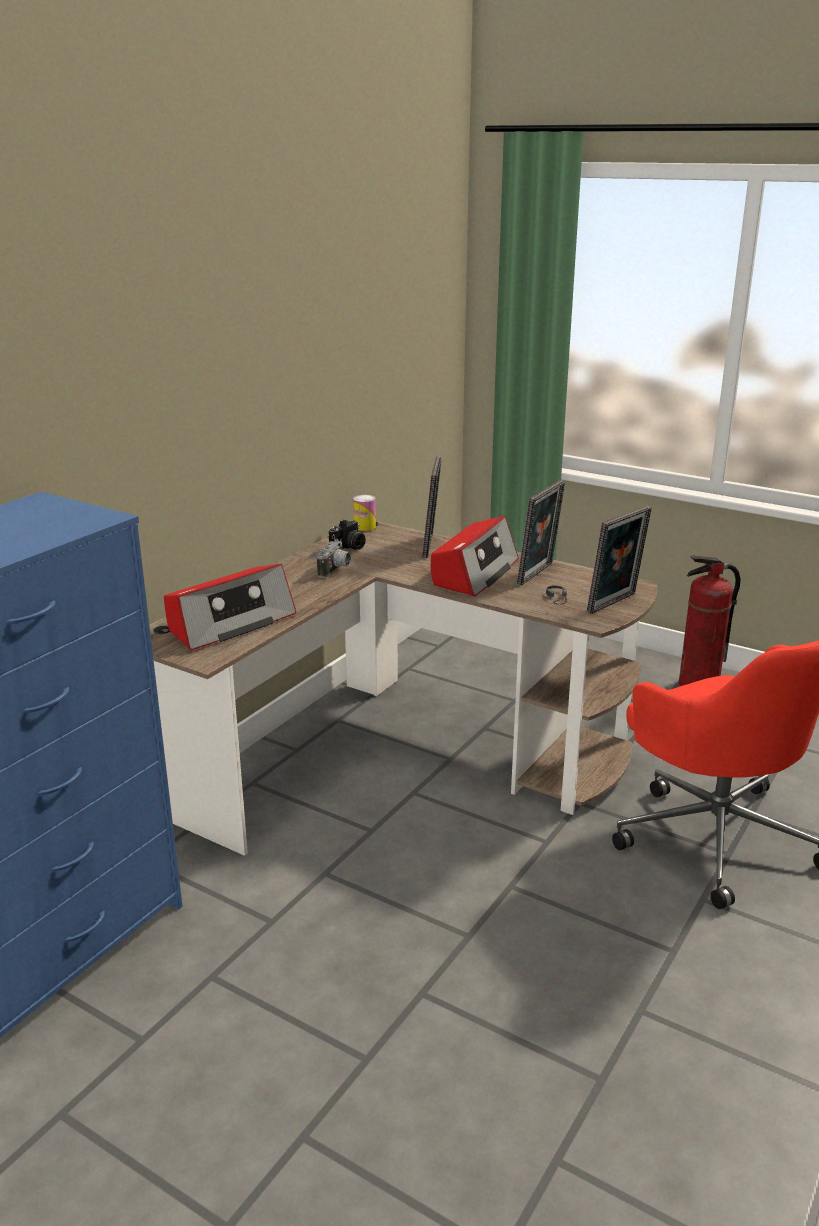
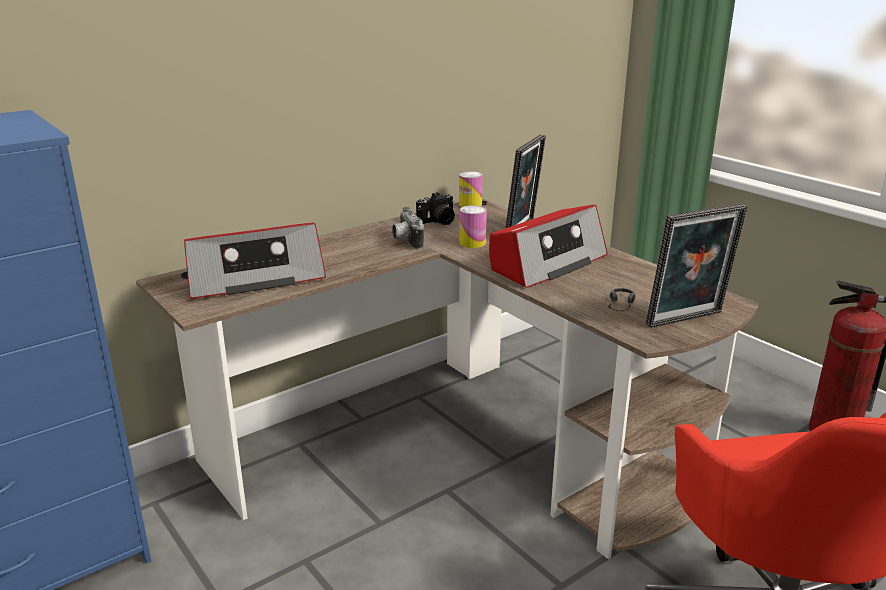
camera: 20 degrees right, 0 degrees up
camera [316,539,351,578] -> camera turned 120 degrees clockwise [392,207,424,250]
picture frame [517,480,565,585] -> none
none -> can [460,205,487,248]

